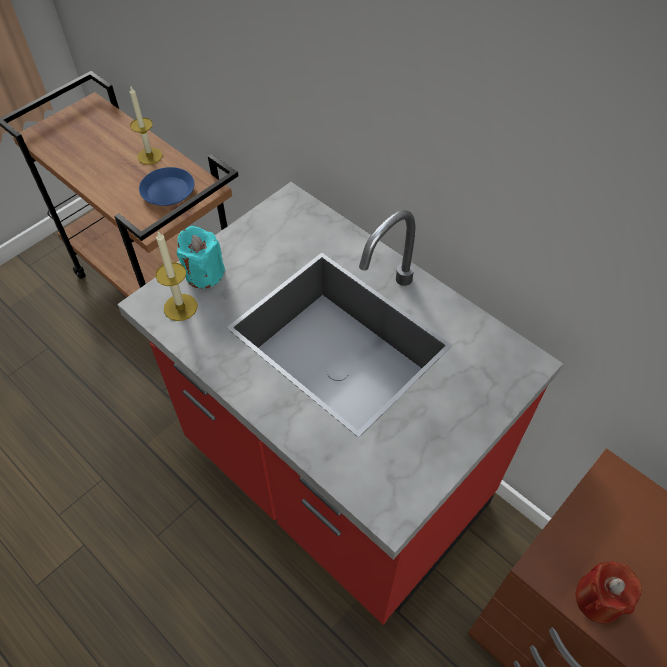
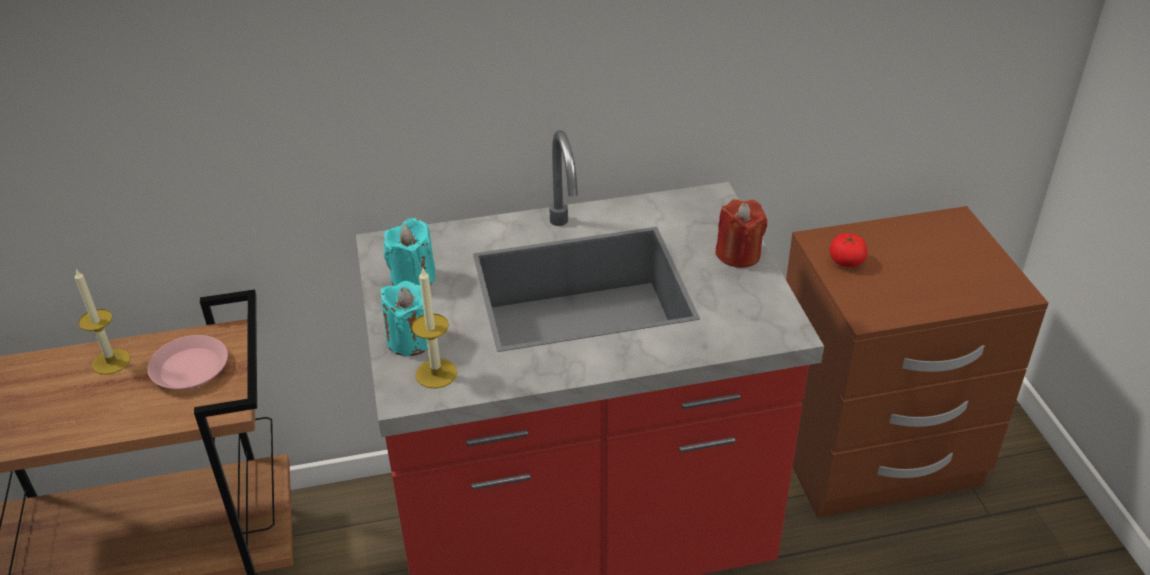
camera: 55 degrees left, 15 degrees down
blue plate [139,167,195,206] -> pink plate [147,335,228,389]
red candle [576,561,642,624] -> red candle moved to [715,199,767,268]
none -> turquoise candle [384,218,436,286]
none -> tomato [830,233,867,267]

